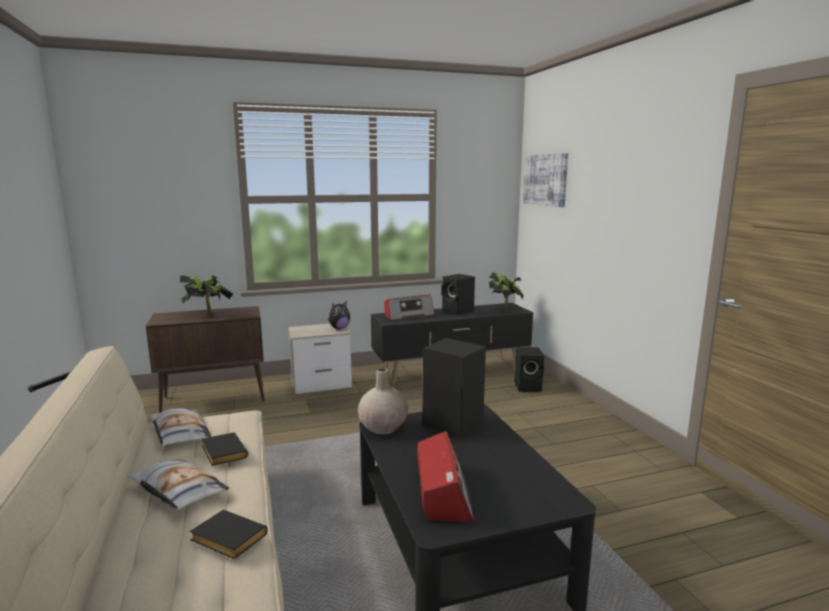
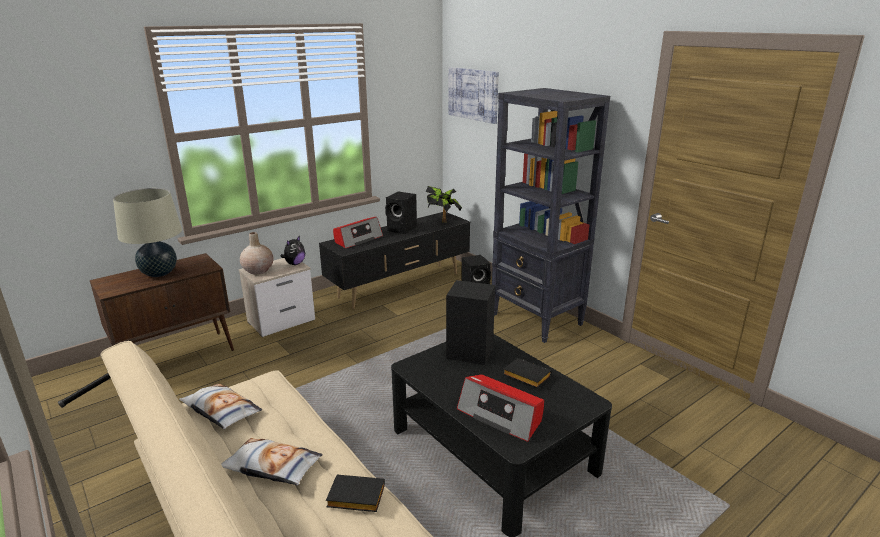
camera: 20 degrees left, 10 degrees up
potted plant [180,275,233,317] -> beige table lamp [113,188,182,277]
black book [201,433,248,466] -> black book moved to [503,358,552,388]
beige vase [358,368,408,434] -> beige vase moved to [240,232,274,274]
radio [417,431,474,523] -> radio turned 150 degrees clockwise [457,374,544,442]
none -> black bookcase [492,88,610,343]

